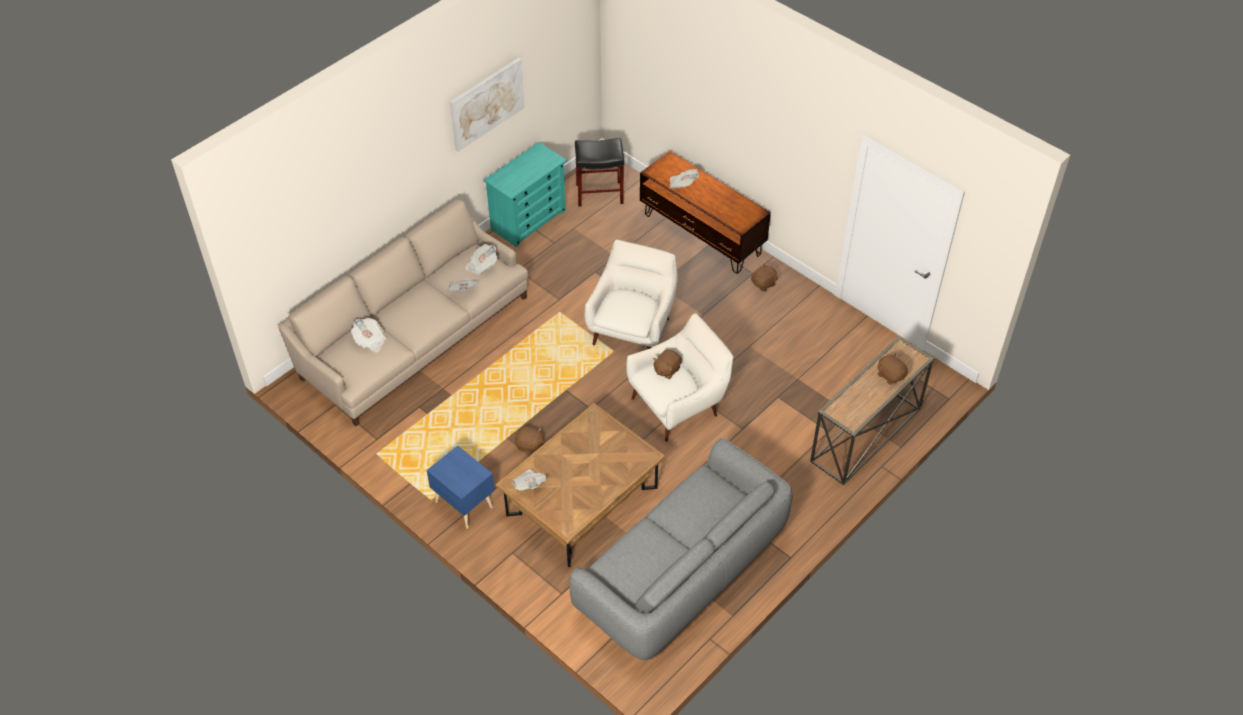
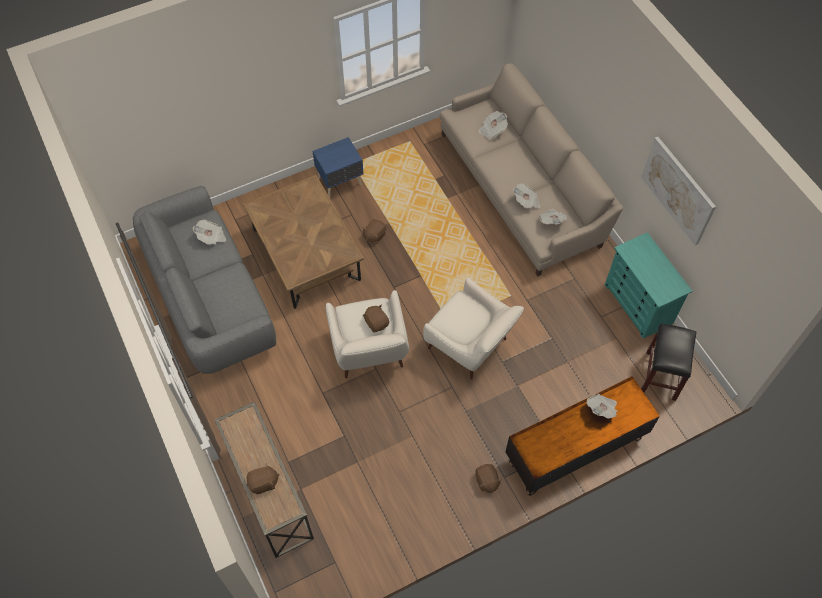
camera: 110 degrees right, 10 degrees up
newspaper [512,470,546,490] -> newspaper moved to [193,220,226,245]

